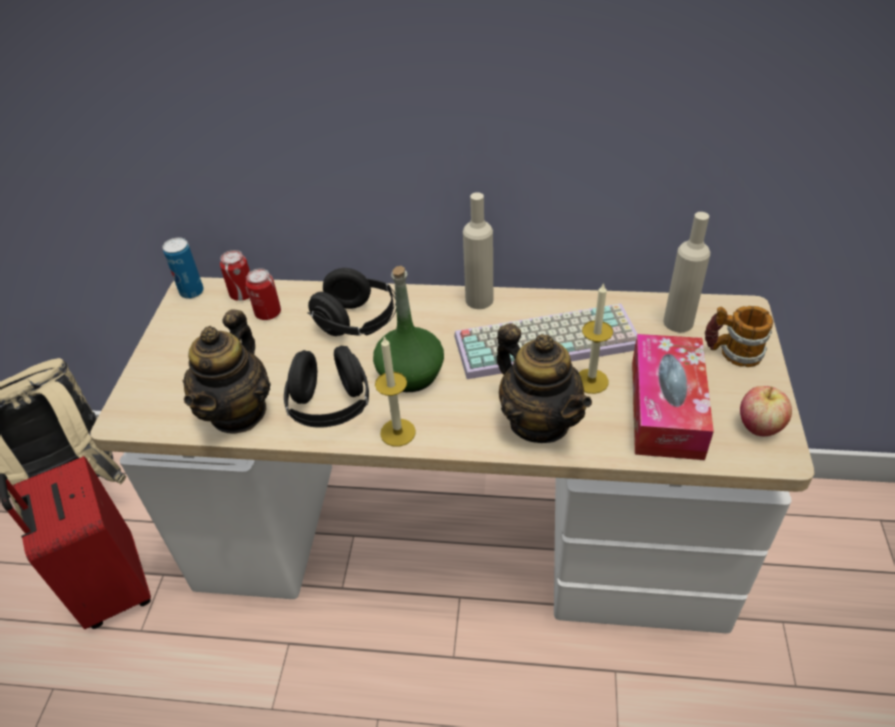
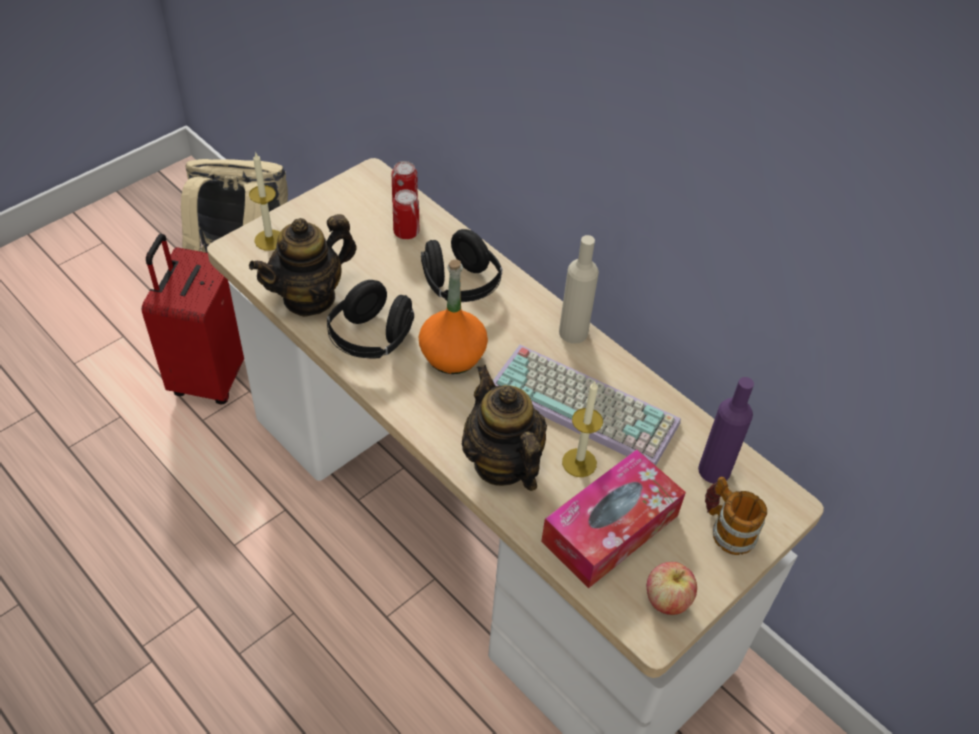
camera: 35 degrees right, 5 degrees up
can [162,238,204,299] -> none
green bottle [373,266,444,392] -> orange bottle [419,259,488,374]
candle [375,336,416,447] -> candle moved to [249,153,280,251]
teapot [496,323,592,443] -> teapot turned 150 degrees clockwise [462,365,547,491]
beige bottle [663,212,710,332] -> purple bottle [698,377,754,484]

